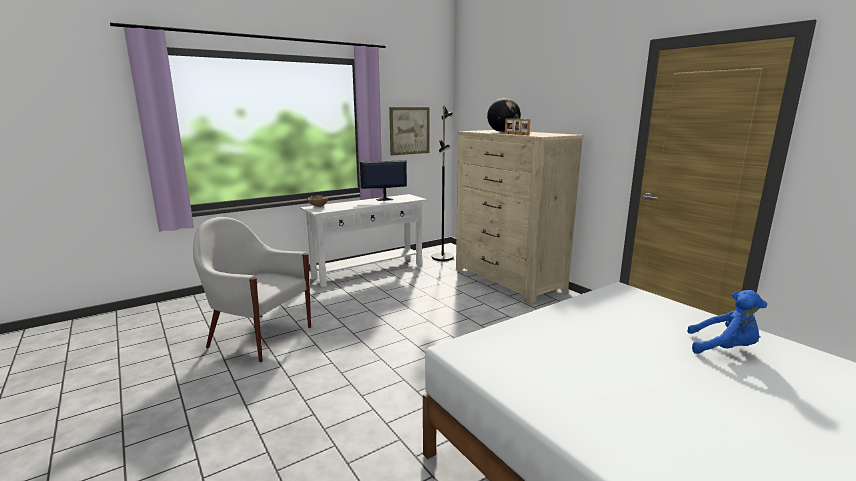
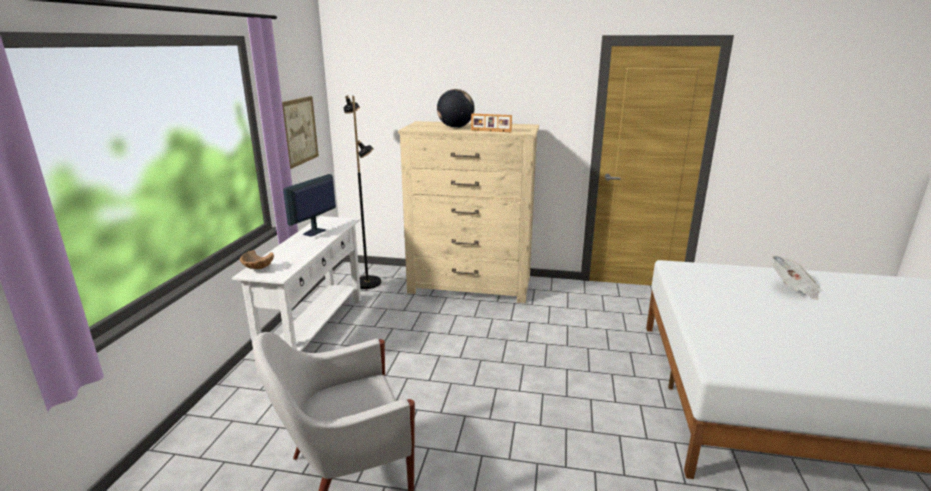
camera: 45 degrees left, 5 degrees up
blue plush toy [687,290,767,354] -> newspaper [772,255,820,300]

